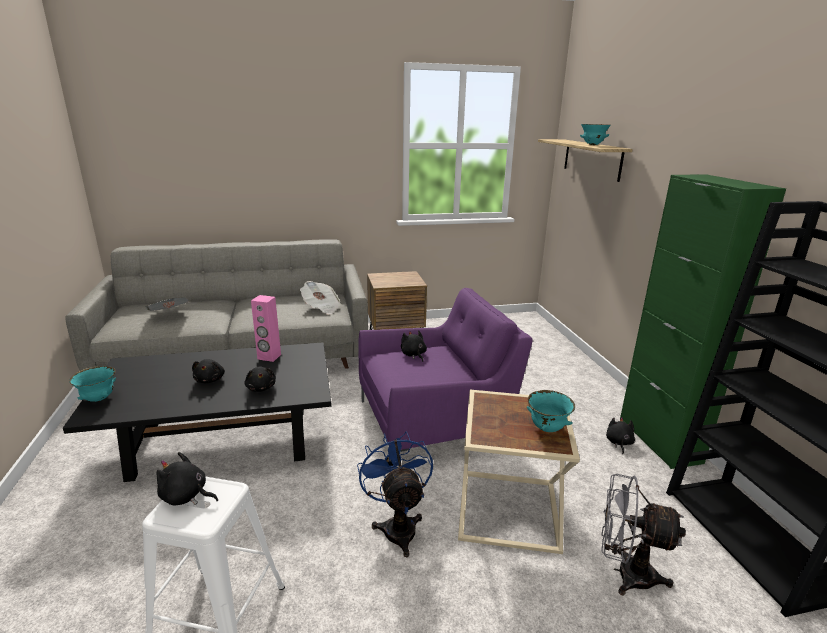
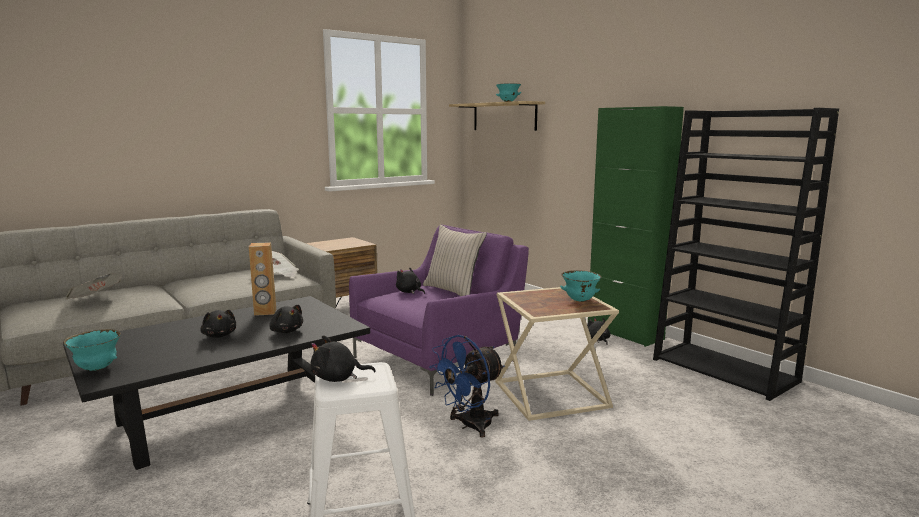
camera: 25 degrees left, 10 degrees down
pink speaker [251,295,281,362] -> brown speaker [249,242,276,316]
blue fan [357,431,433,557] -> blue fan turned 90 degrees counterclockwise [429,335,505,438]
grey fan [602,474,686,596] -> none
none -> beige pillow [423,225,487,296]

